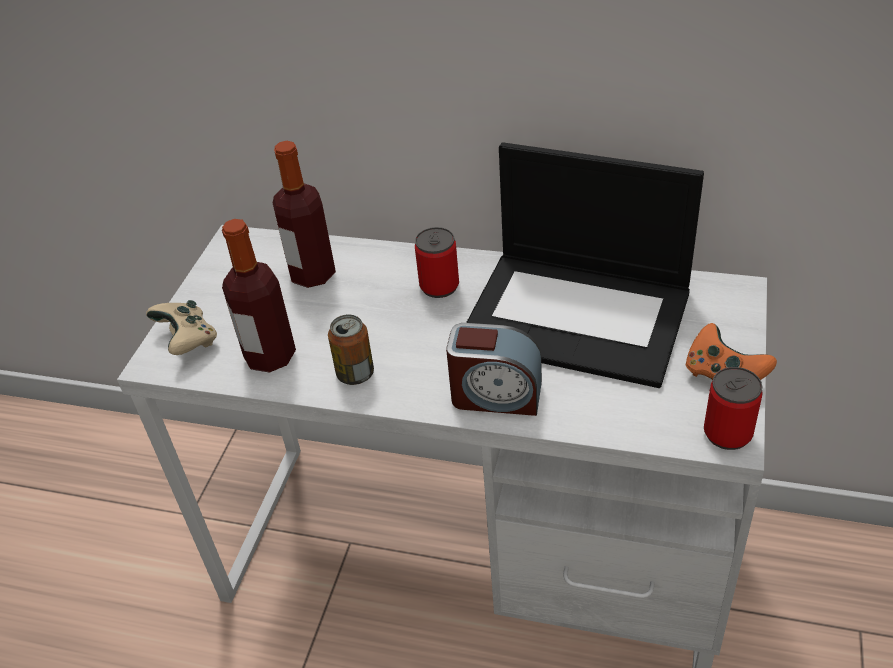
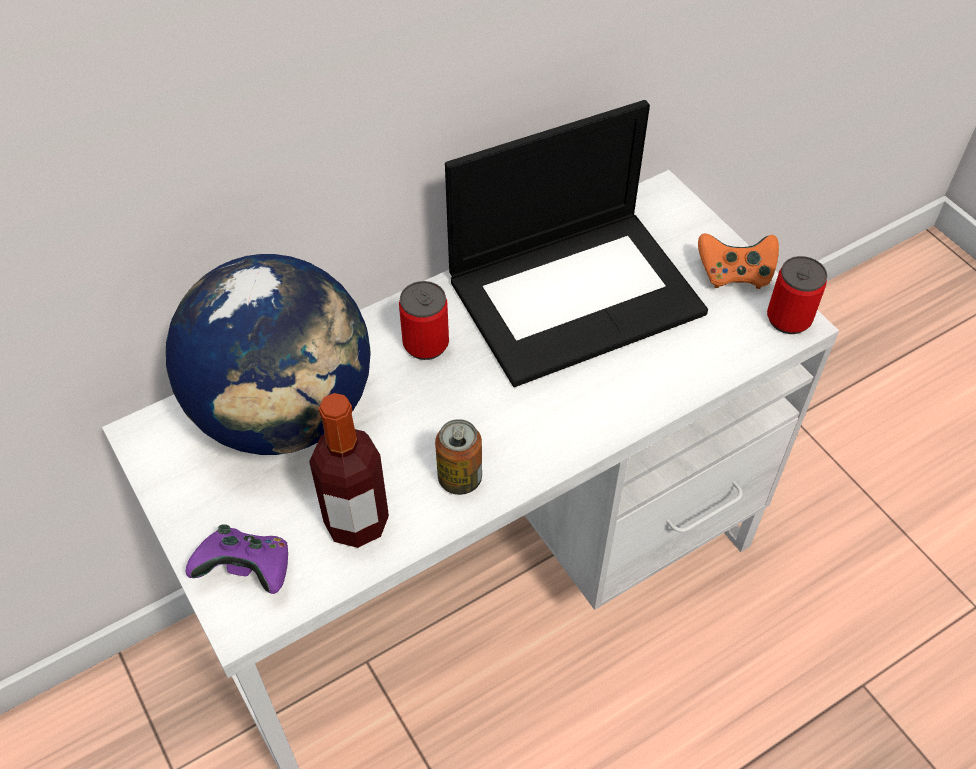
camera: 50 degrees left, 10 degrees up
beige game controller [146,300,217,355] -> purple game controller [185,524,288,594]
bottle [273,141,336,288] -> globe [166,254,371,455]
alarm clock [446,323,542,416] -> none

